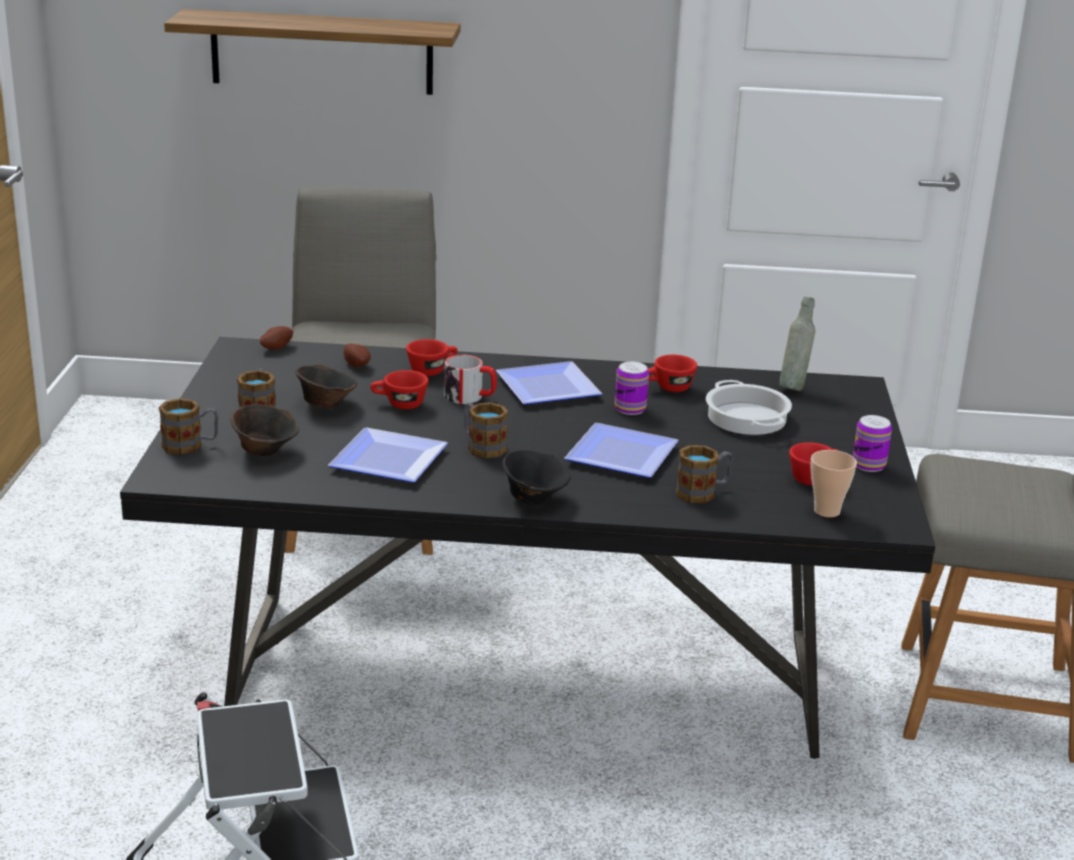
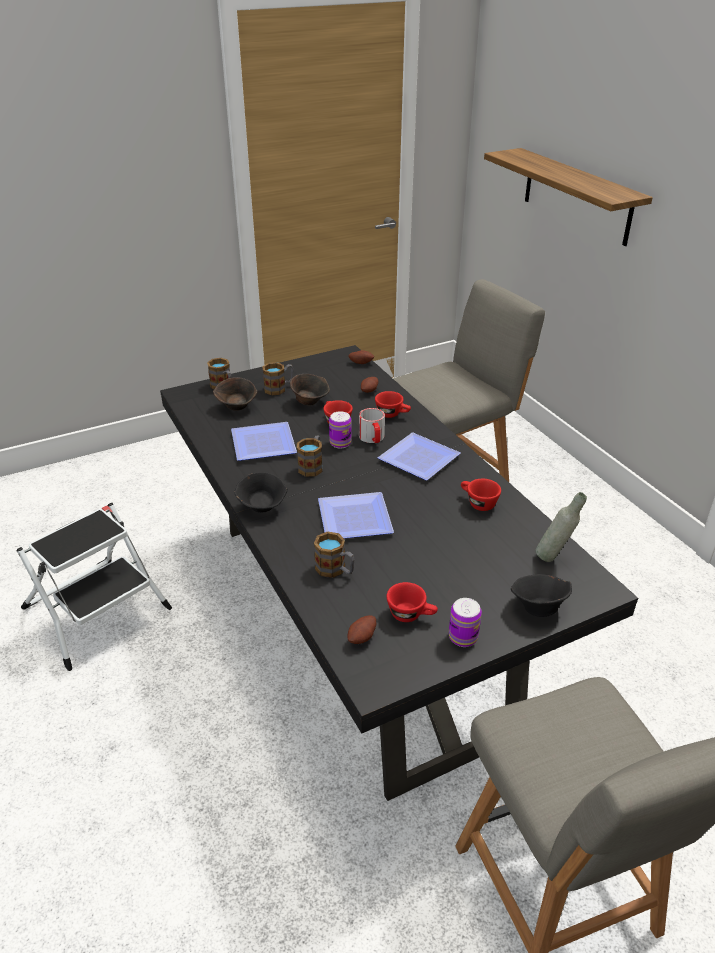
camera: 60 degrees right, 10 degrees up
can [615,361,649,415] -> can moved to [329,411,352,448]
cooking pot [706,380,792,435] -> none
cup [810,450,857,517] -> potato [347,615,376,644]
none -> black bowl [511,574,572,617]

